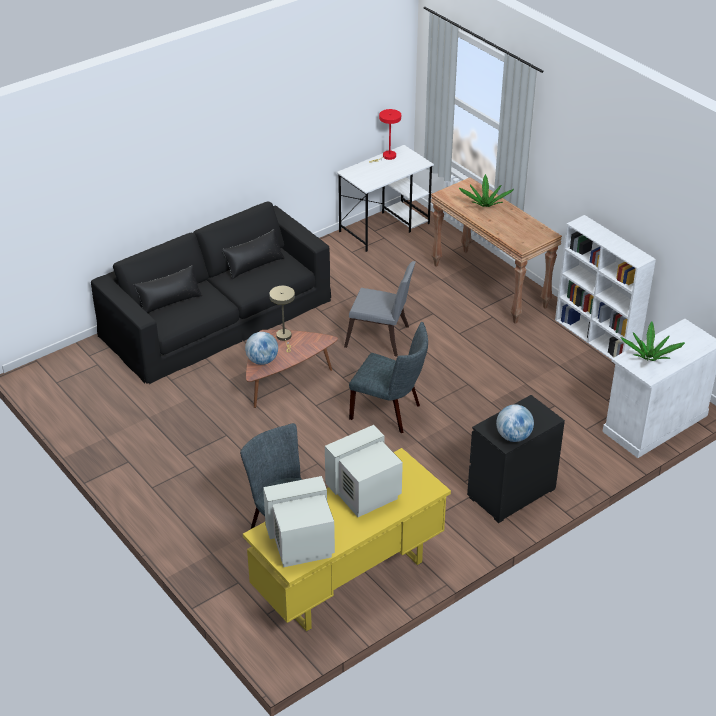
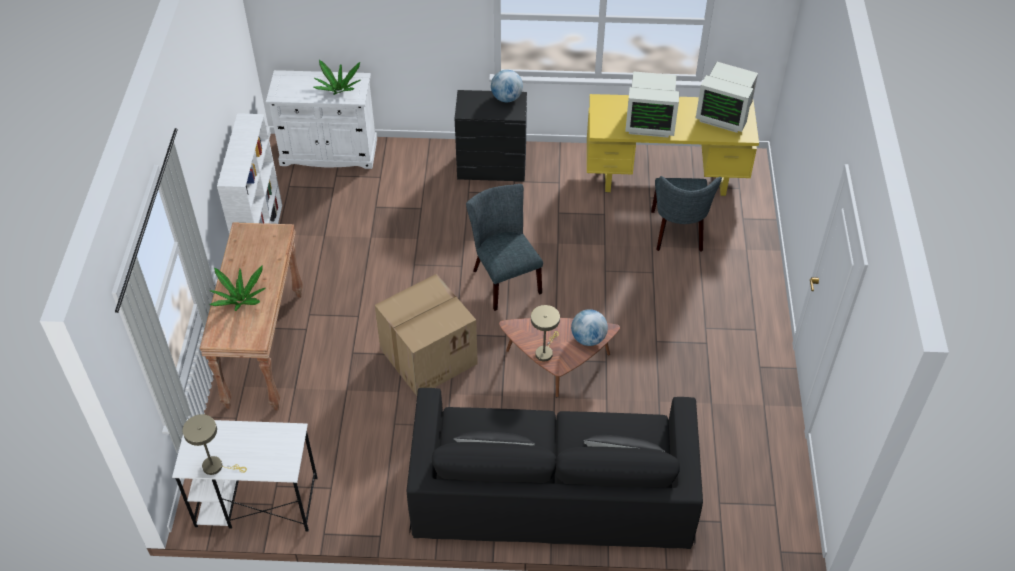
camera: 140 degrees left, 10 degrees up
grey chair [344,261,416,357] -> cardboard box [375,274,478,396]
red table lamp [369,109,401,163] -> beige table lamp [182,414,247,475]

